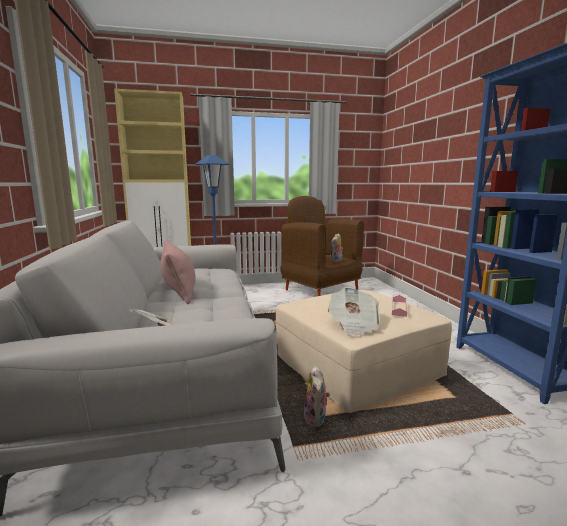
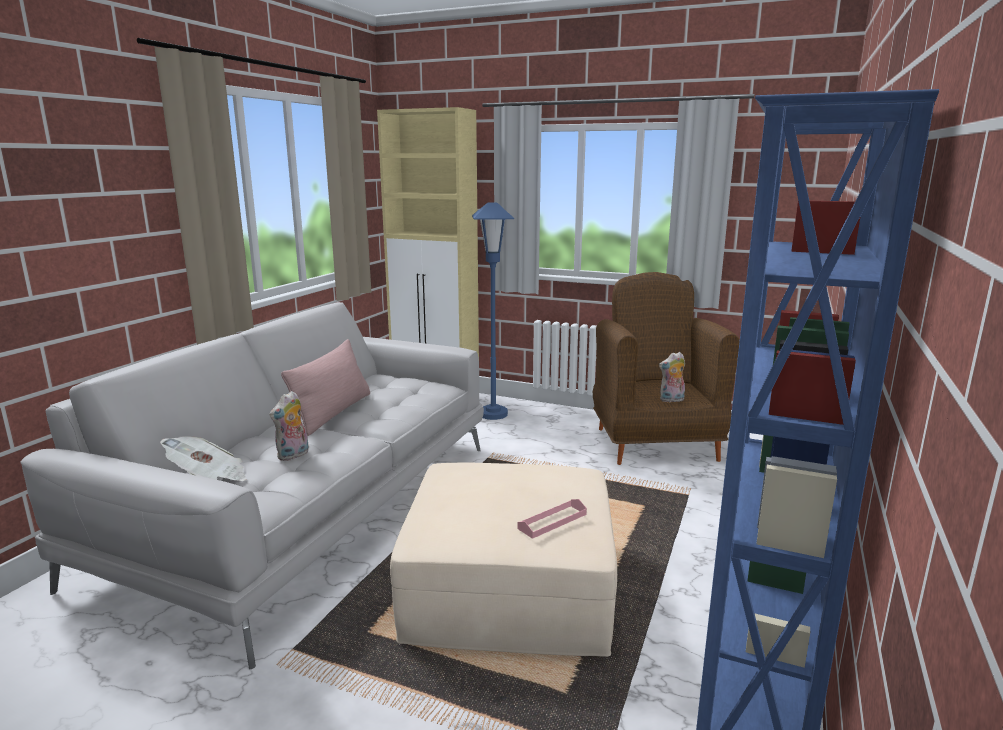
camera: 35 degrees right, 5 degrees up
plush toy [304,365,330,427] -> plush toy moved to [269,391,309,461]
newspaper [328,287,380,336] -> none

